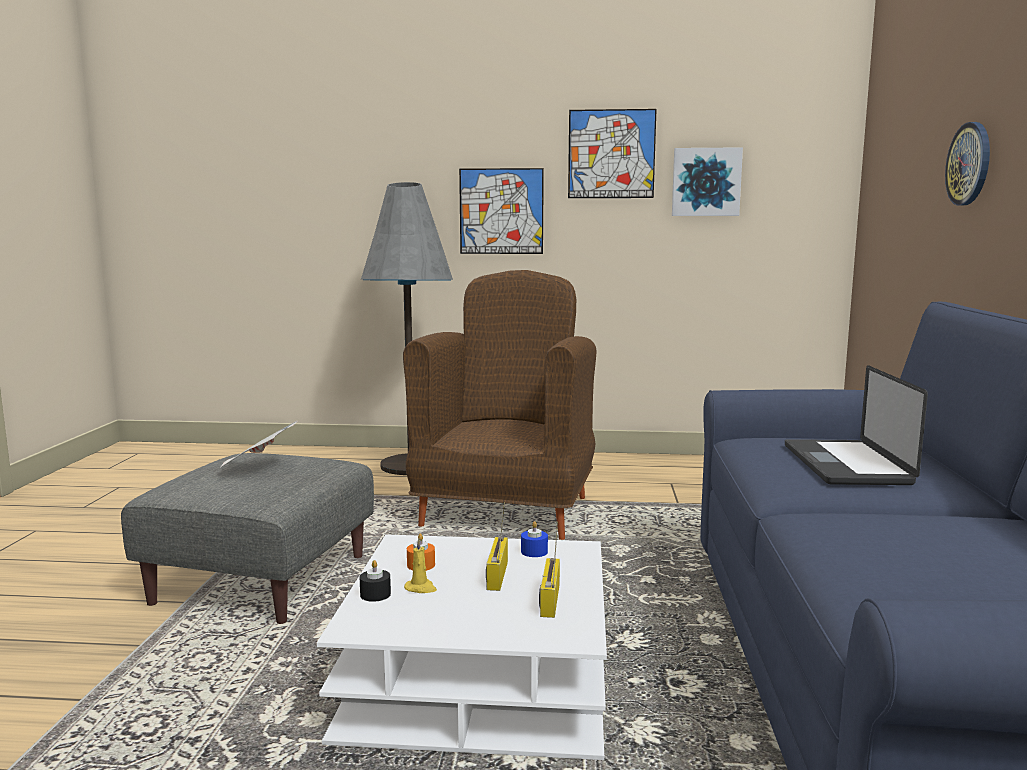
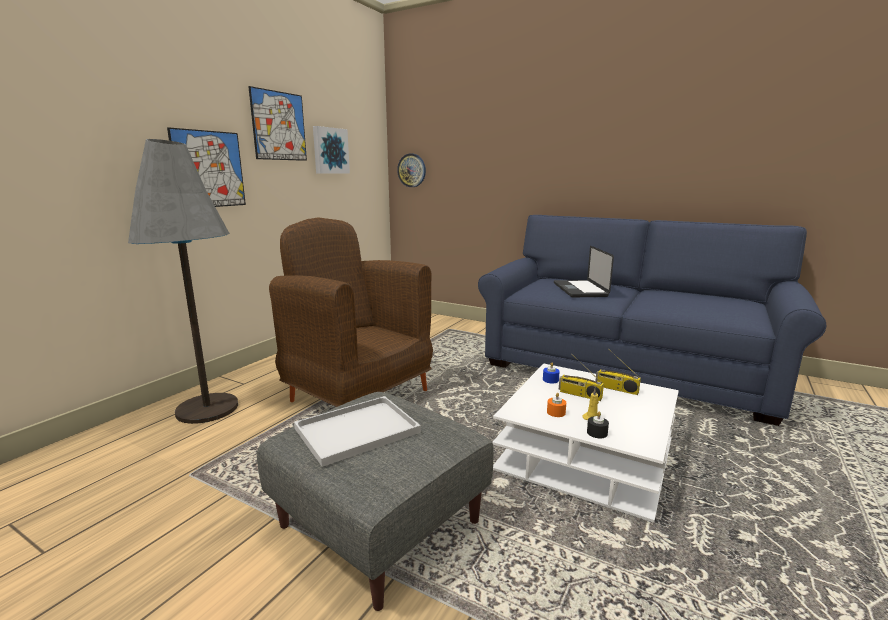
camera: 65 degrees left, 5 degrees up
newspaper [215,421,298,471] -> white tray [294,396,421,467]
laptop [785,365,928,485] -> laptop turned 60 degrees clockwise [554,246,614,297]
wall clock [945,122,990,205] -> wall clock moved to [397,154,426,187]

